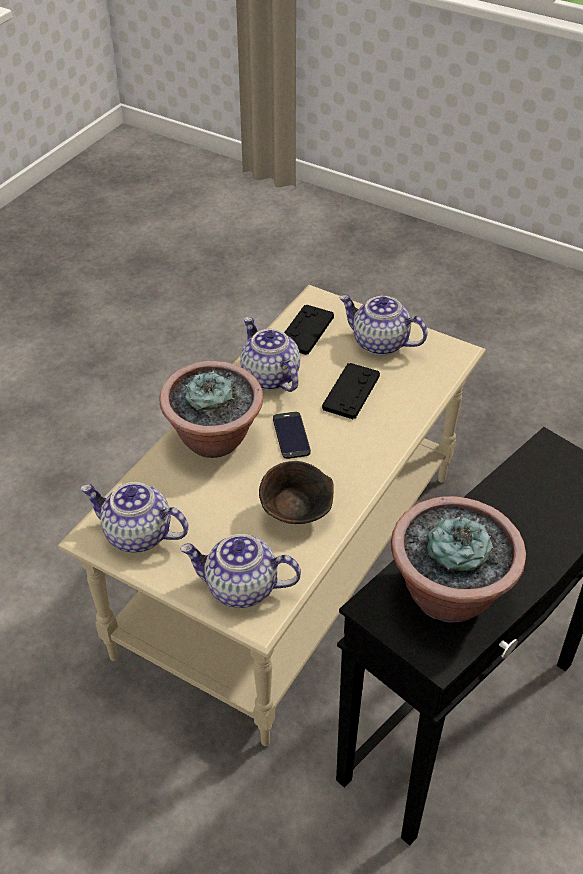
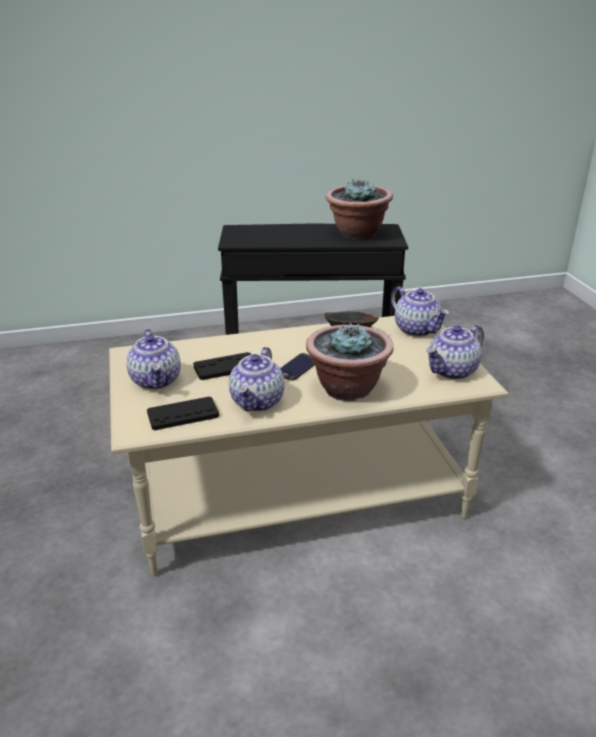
camera: 135 degrees left, 15 degrees down
teapot [80,482,189,552] -> teapot turned 75 degrees clockwise [426,325,484,380]

